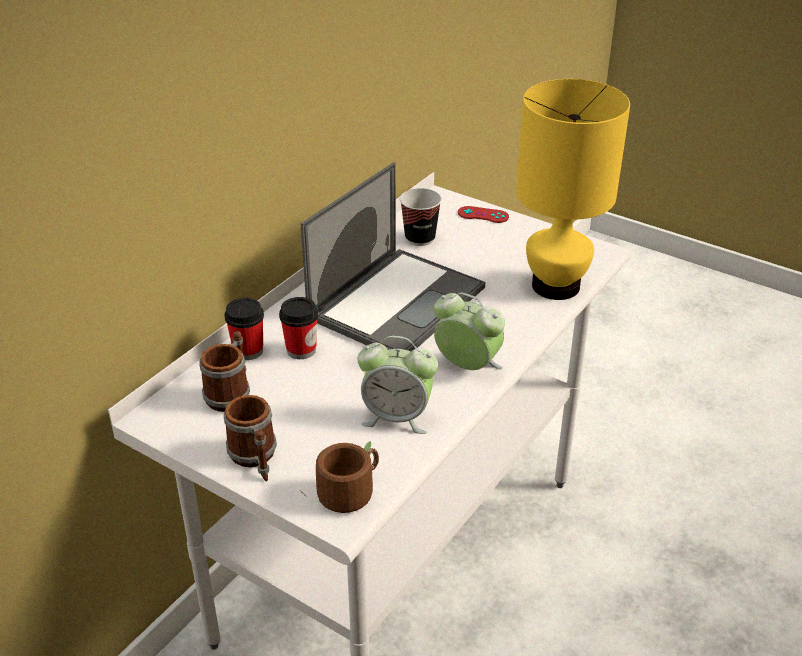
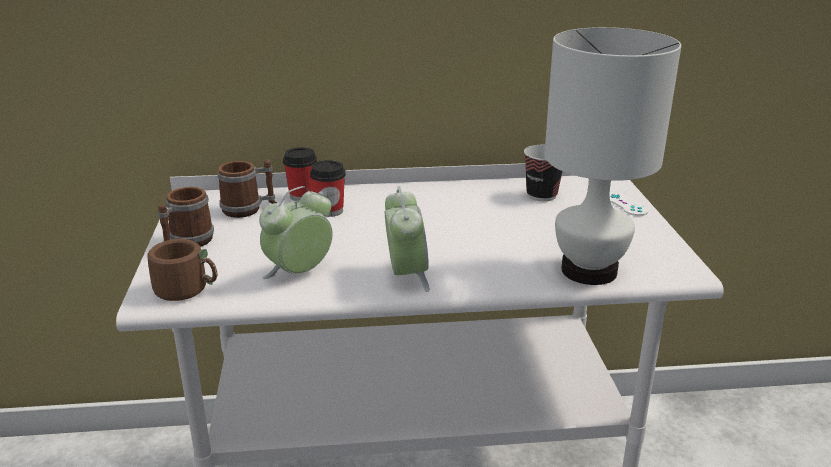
camera: 50 degrees right, 10 degrees down
laptop [301,162,485,351] -> none
alarm clock [357,336,438,434] -> alarm clock turned 75 degrees clockwise [259,186,333,279]
red game controller [458,206,509,223] -> white game controller [610,192,649,216]
yellow table lamp [516,79,630,300] -> white table lamp [544,27,681,285]

